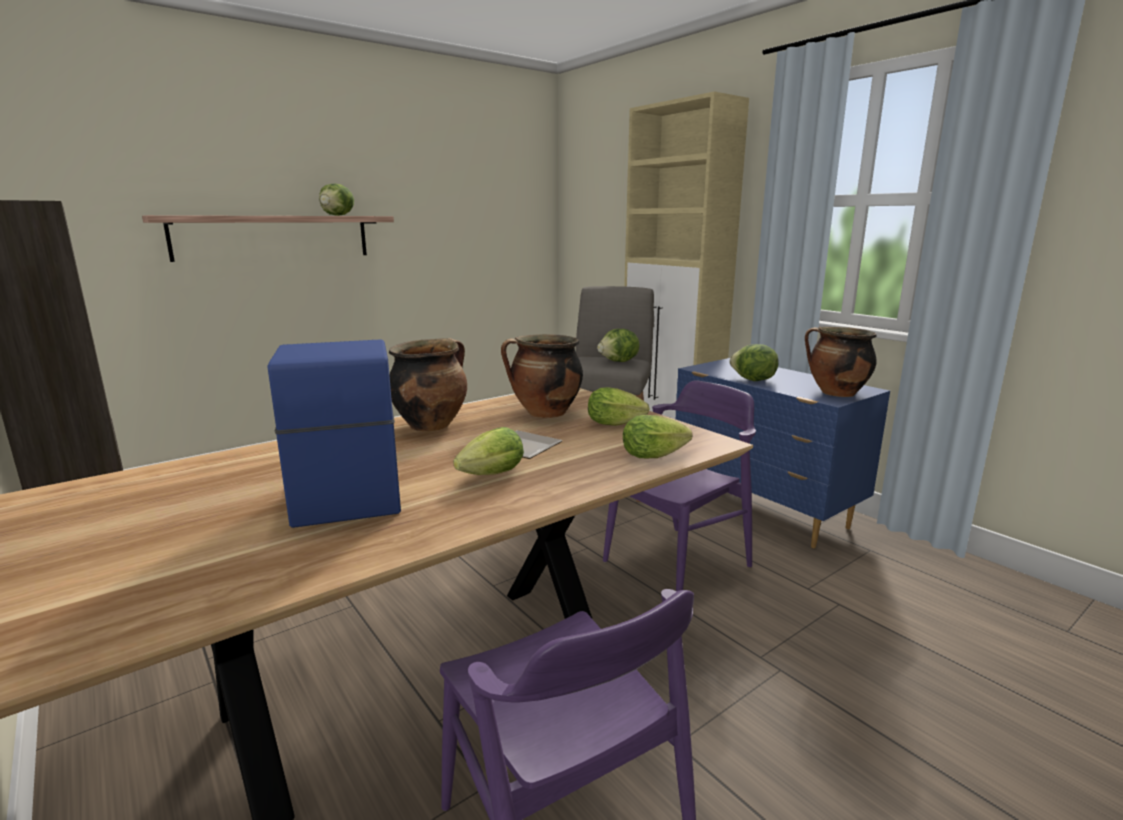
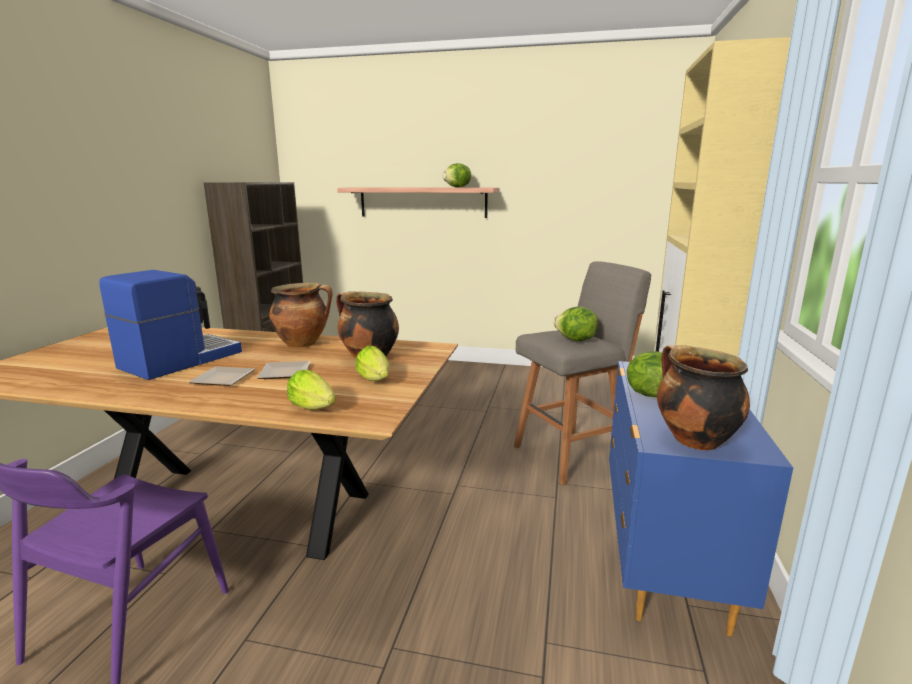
camera: 50 degrees right, 0 degrees up
lettuce [453,427,524,475] -> plate [188,366,255,386]
purple chair [603,380,756,591] -> none

